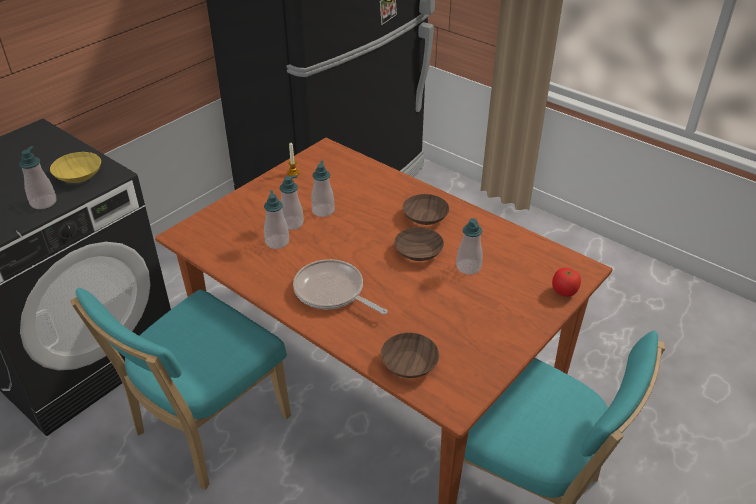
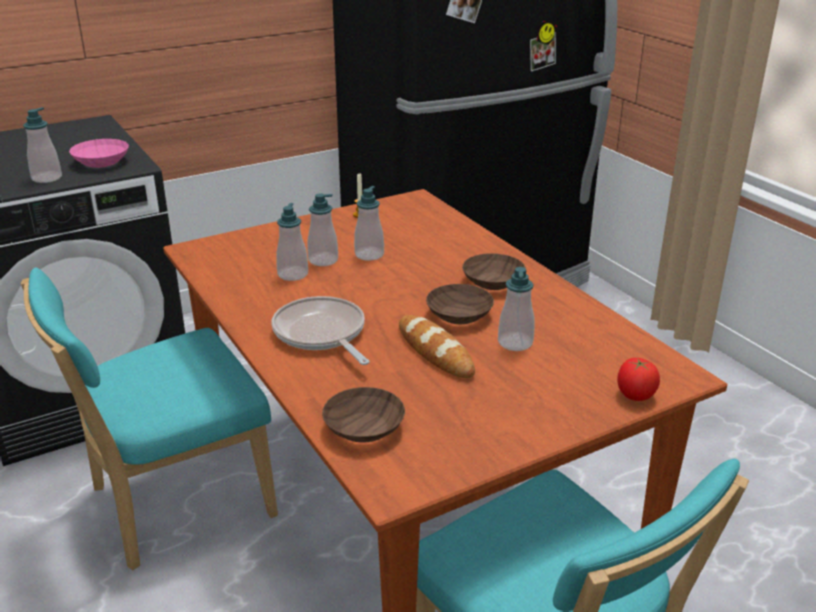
camera: 20 degrees right, 10 degrees down
yellow bowl [50,152,101,183] -> pink bowl [69,139,129,168]
none -> bread [399,315,475,378]

